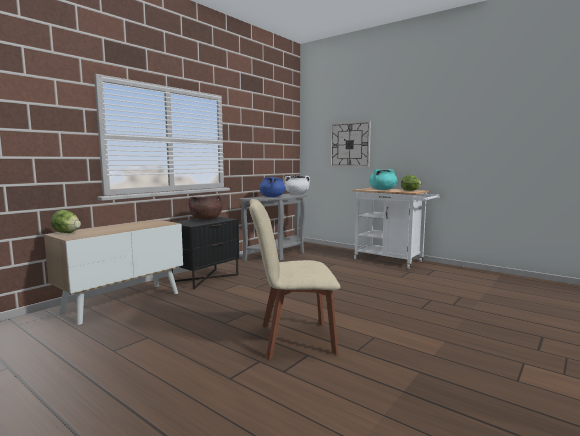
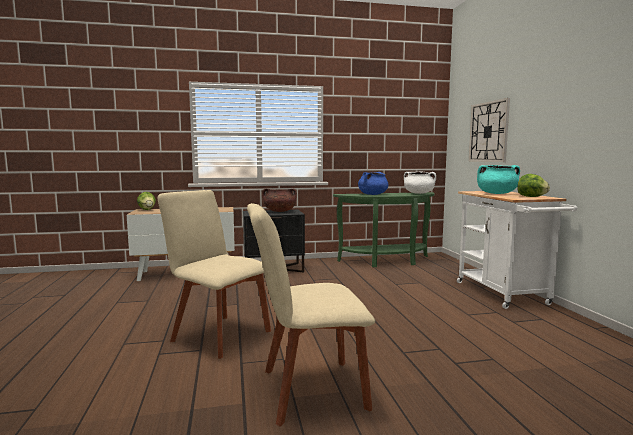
camera: 40 degrees right, 0 degrees up
grey console table [238,193,307,261] -> green console table [333,192,435,267]
none -> beige chair [247,203,375,427]

